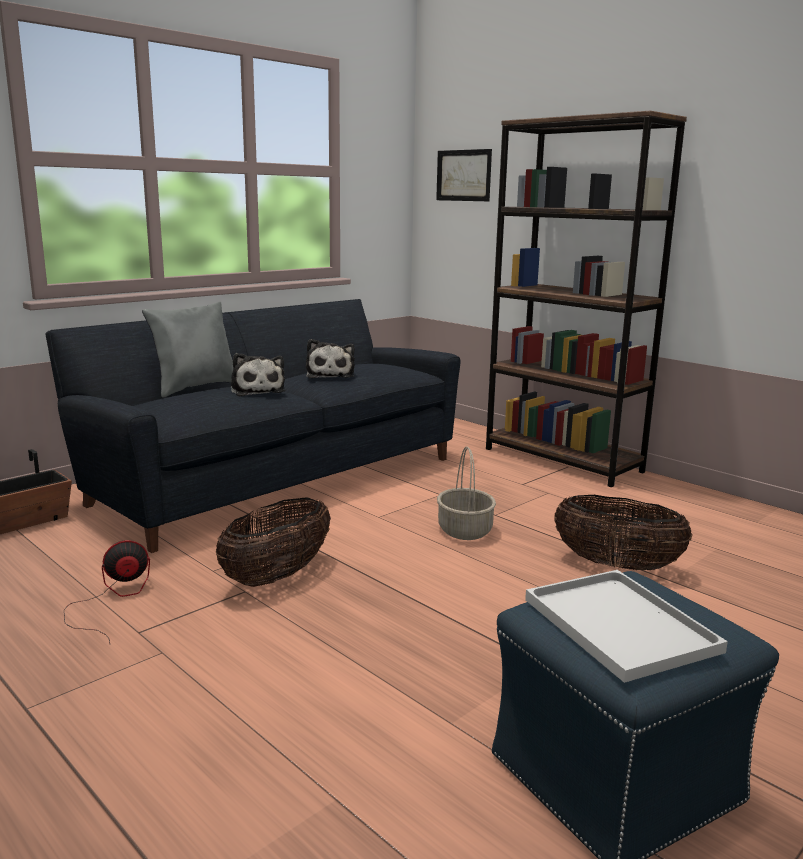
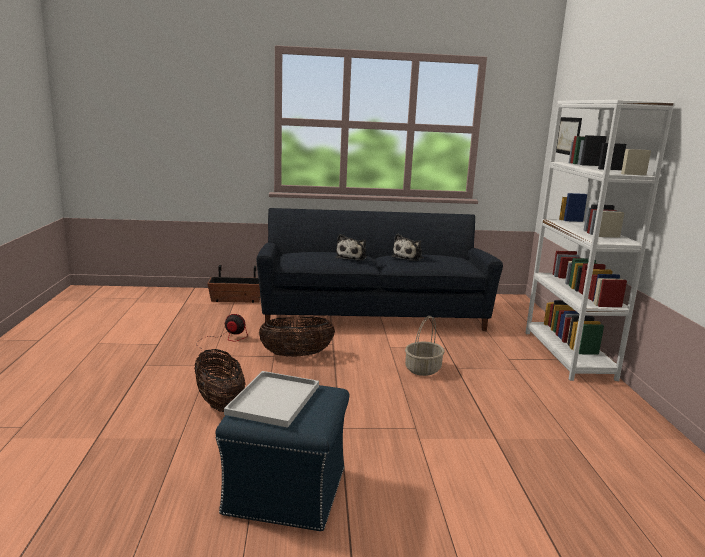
camera: 40 degrees right, 0 degrees up
grey pillow [142,301,233,398] -> none
brown bookcase [486,111,687,487] -> white bookcase [526,100,675,381]
basket [554,495,693,570] -> basket moved to [194,349,246,412]

